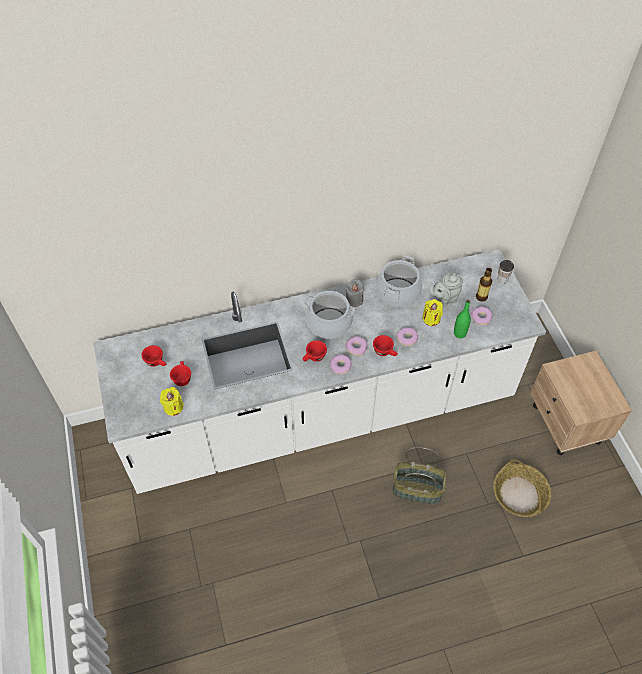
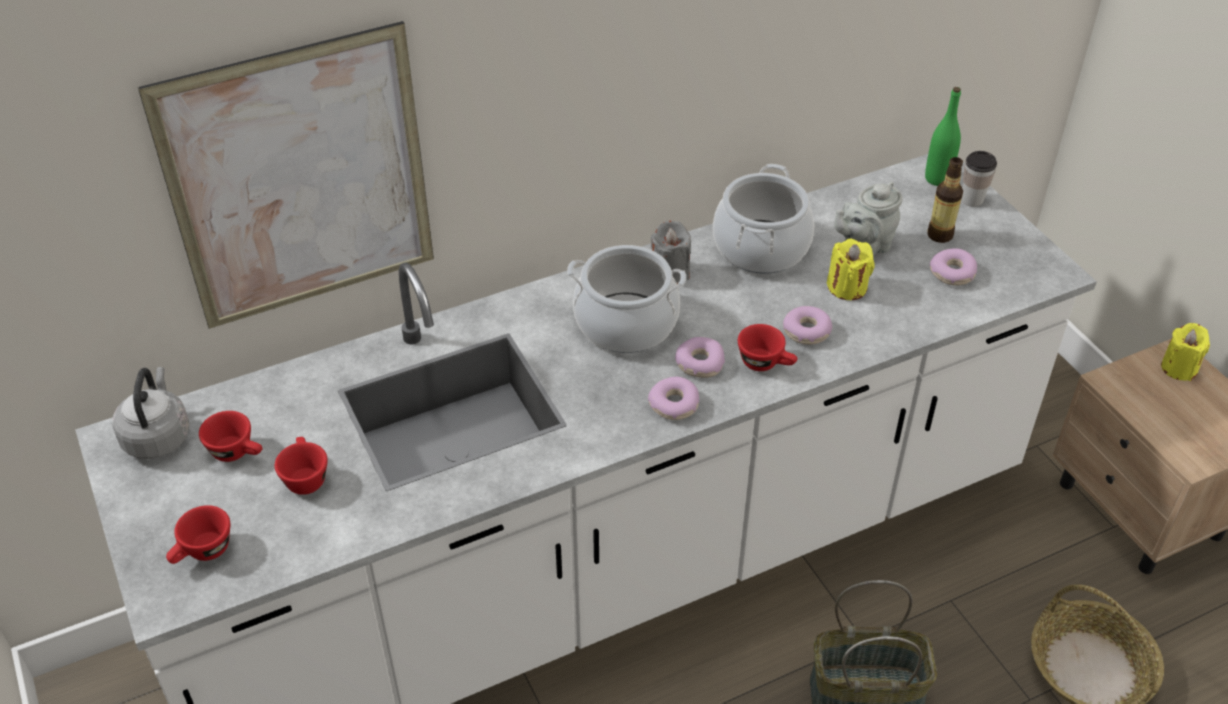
camera: 10 degrees left, 10 degrees down
yellow candle [160,387,184,416] -> yellow candle moved to [1161,323,1210,381]
red cup [303,340,327,362] -> red cup moved to [166,505,230,564]
green bottle [454,300,471,338] -> green bottle moved to [925,87,961,186]
none -> grey kettle [113,367,189,459]
none -> picture [138,21,434,329]

